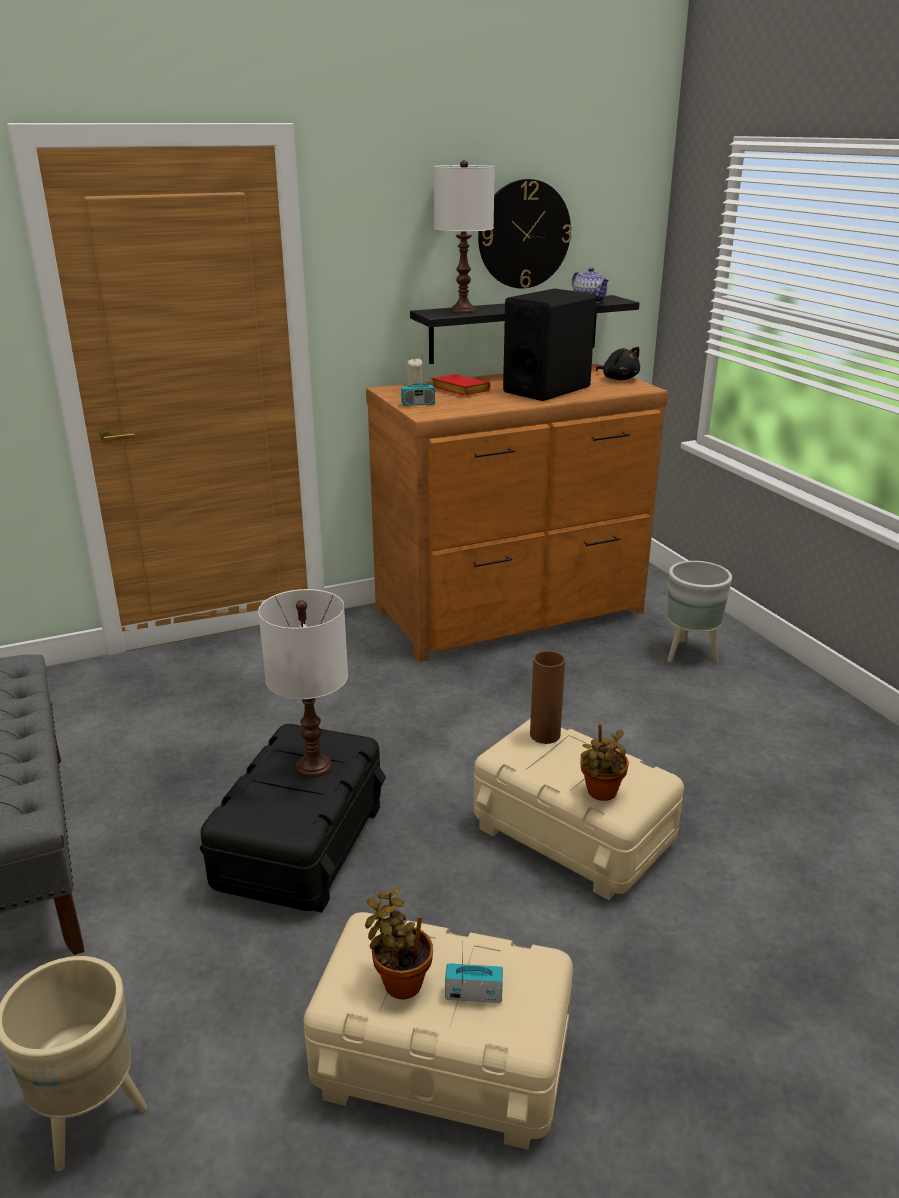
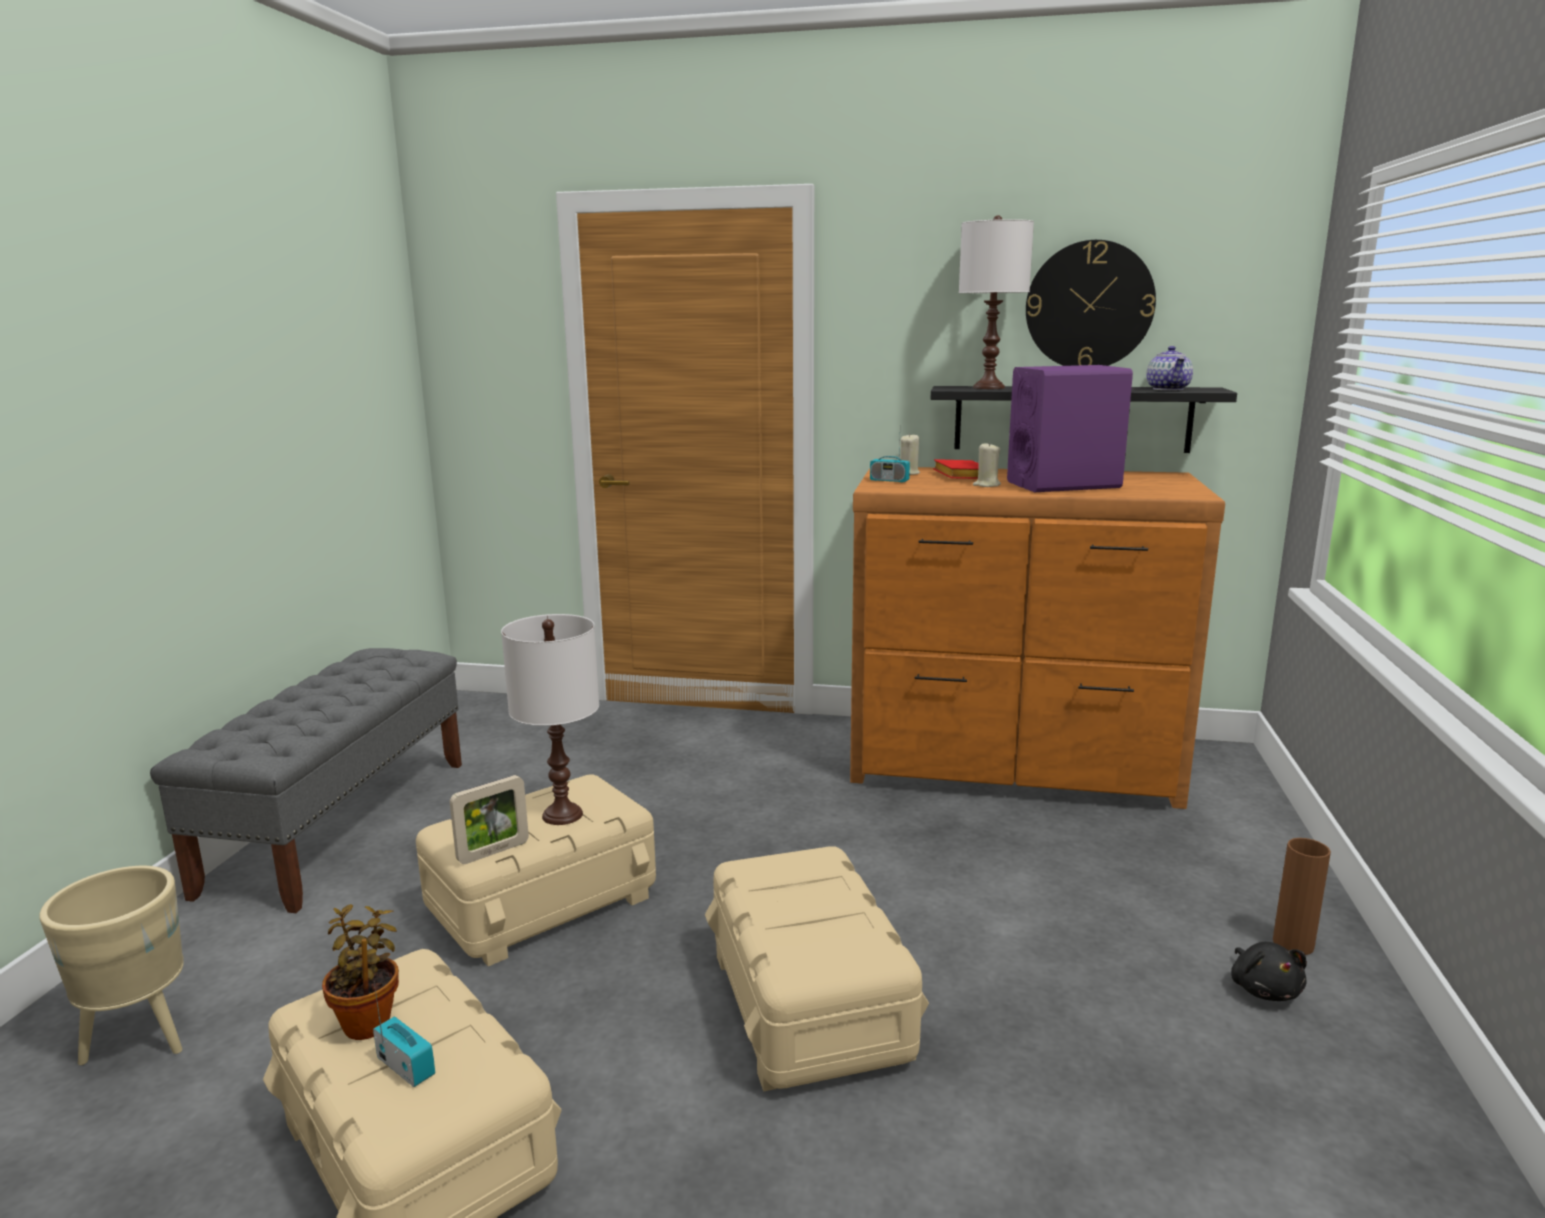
camera: 35 degrees right, 10 degrees down
black storage box [200,724,386,913] -> beige storage box [416,774,656,966]
black speaker [503,288,596,401] -> purple speaker [1007,365,1133,492]
brown vase [530,651,565,744] -> brown vase moved to [1273,838,1331,955]
potted plant [580,723,629,801] -> none
black plush toy [596,347,640,380] -> black plush toy moved to [1231,942,1307,1001]
grey planter [667,561,732,662] -> none
none -> picture frame [450,775,529,864]
none -> beige candle [973,442,1001,487]

